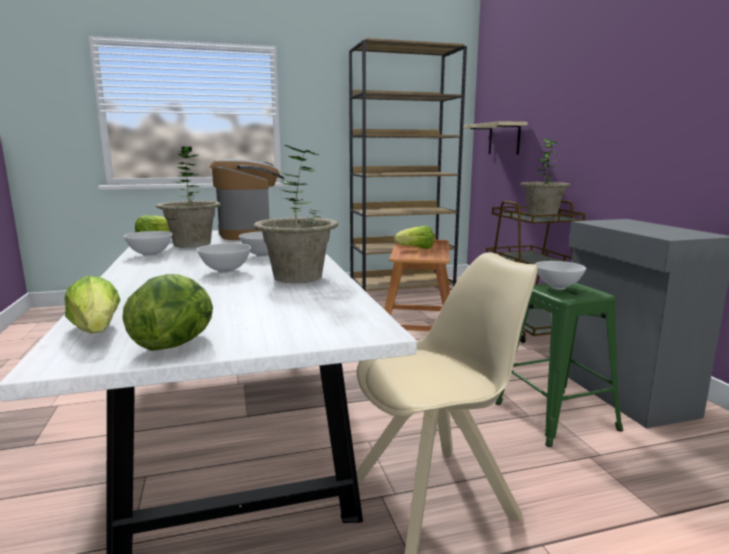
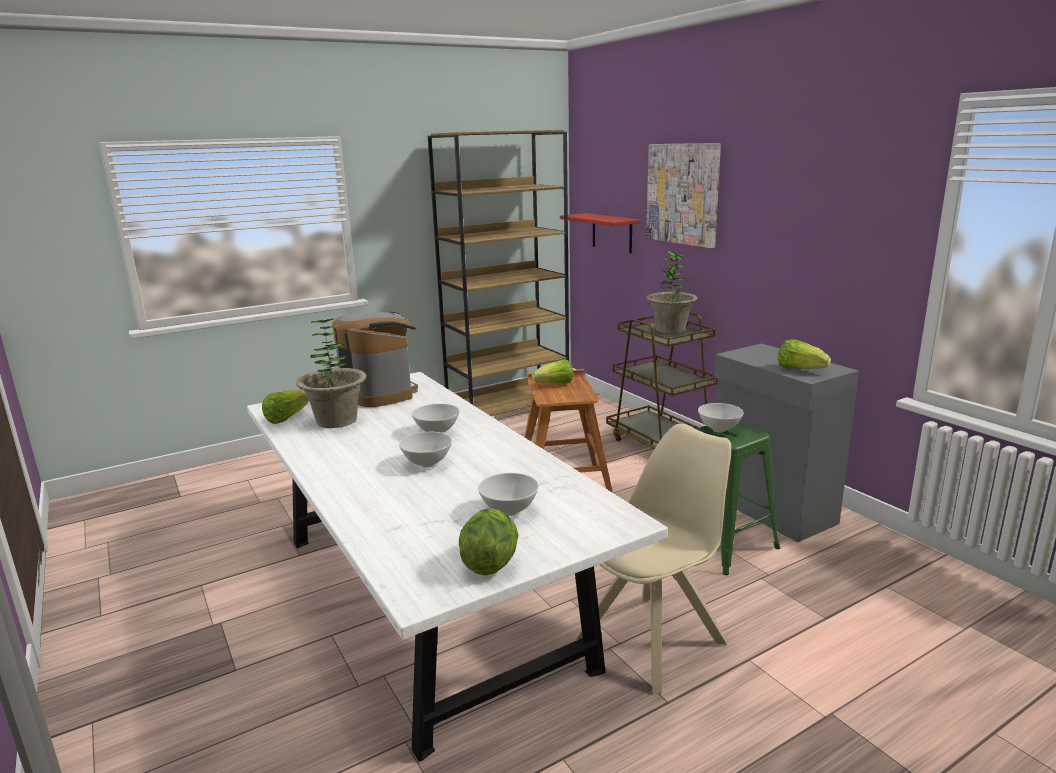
camera: 15 degrees left, 5 degrees up
lettuce [64,276,120,334] -> lettuce moved to [778,339,831,369]
white bowl [123,231,173,257] -> white bowl moved to [478,473,539,516]
potted plant [253,145,338,283] -> none
beige shelf [463,121,528,155] -> red shelf [560,213,641,253]
none -> picture [646,143,721,248]

